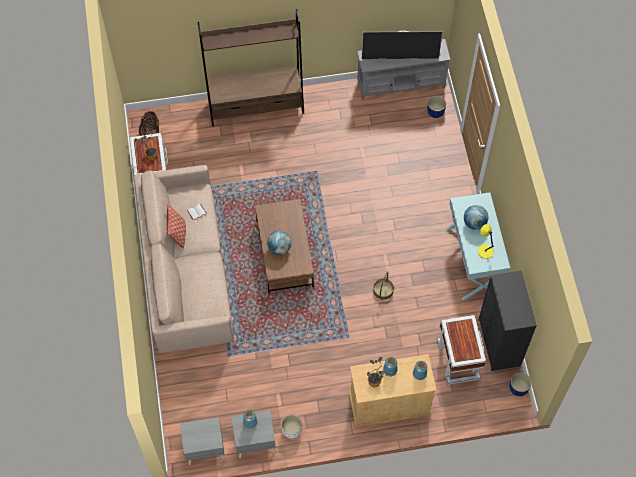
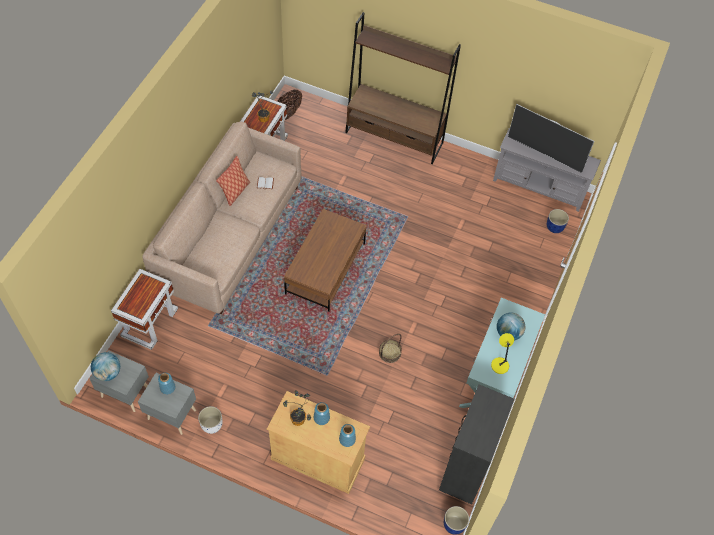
camera: 30 degrees right, 5 degrees down
globe [267,231,291,255] -> globe moved to [91,352,120,381]
white side table [437,315,486,385] -> white side table moved to [111,269,178,350]

